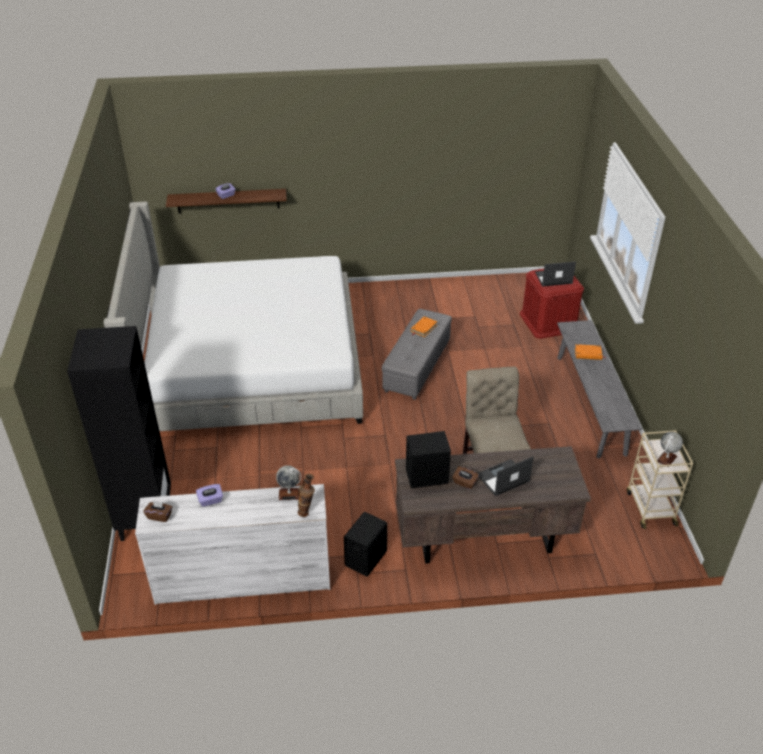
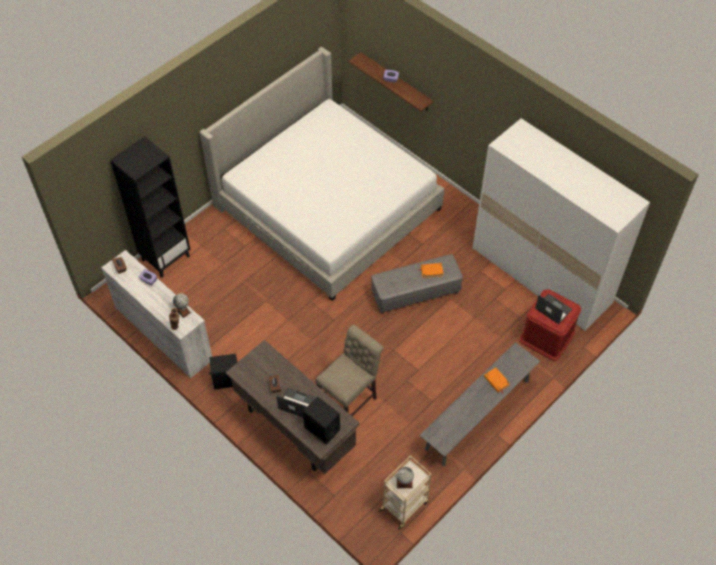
camera: 50 degrees right, 15 degrees up
black speaker [406,431,451,488] -> black speaker moved to [303,397,340,444]
none -> white wardrobe [472,118,650,331]

